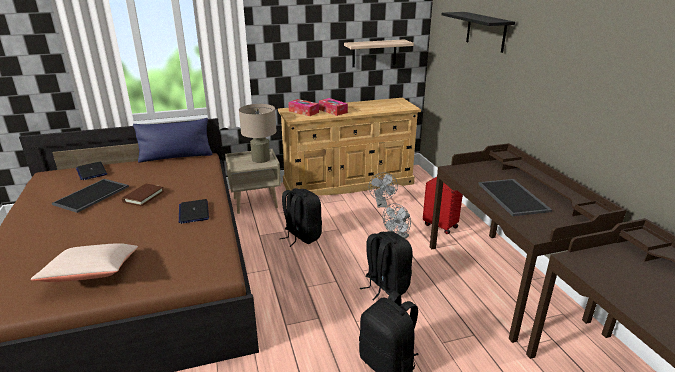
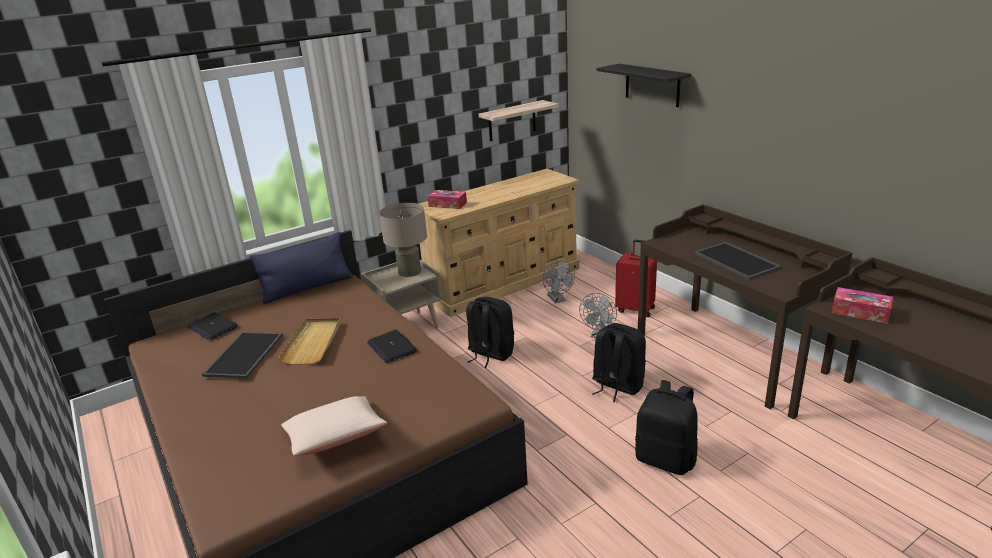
camera: 15 degrees left, 0 degrees up
brown book [122,184,164,206] -> beige tray [278,318,341,365]
tissue box [319,98,348,116] -> tissue box moved to [832,287,893,324]

